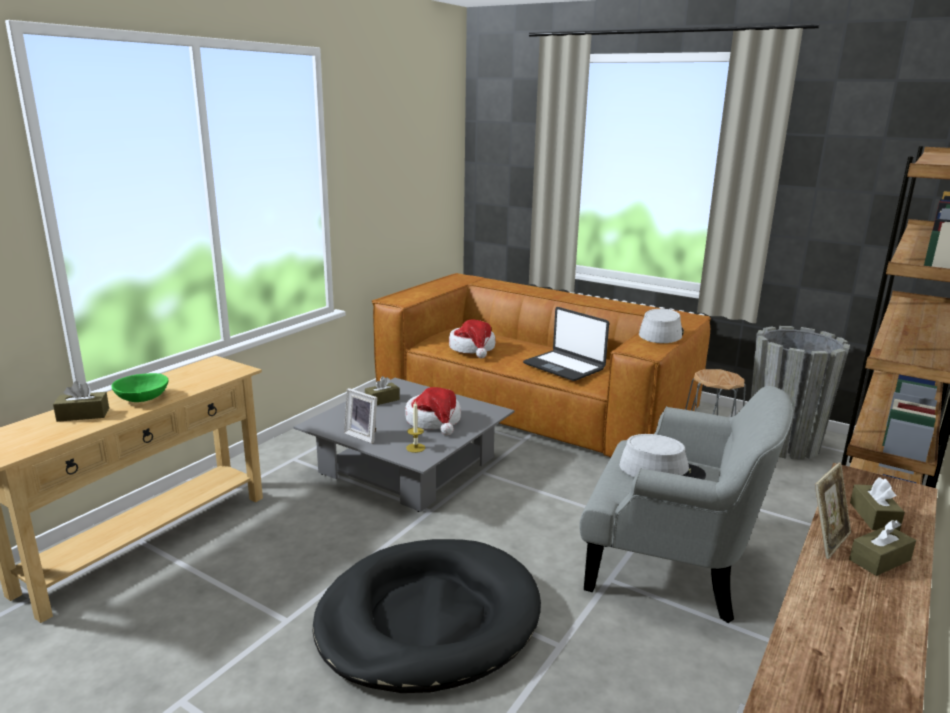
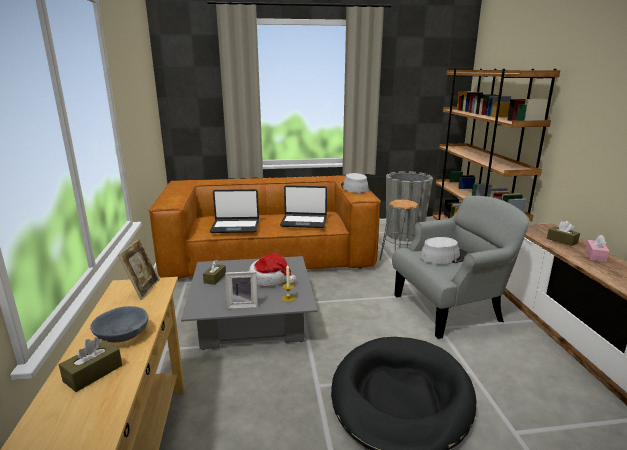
camera: 40 degrees left, 0 degrees up
green bowl [111,373,168,402] -> grey bowl [90,306,148,342]
hat [449,320,495,358] -> laptop [210,189,259,233]
picture frame [815,463,851,559] -> picture frame moved to [118,238,160,300]
brown tissue box [849,520,916,576] -> pink tissue box [585,235,610,262]

